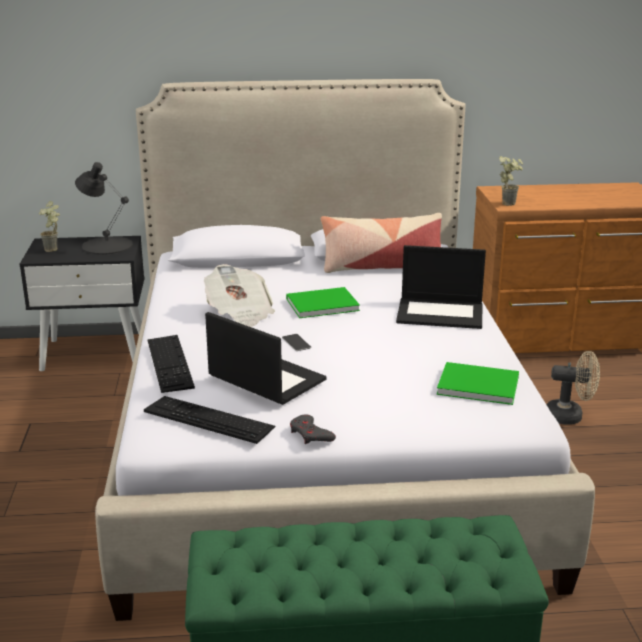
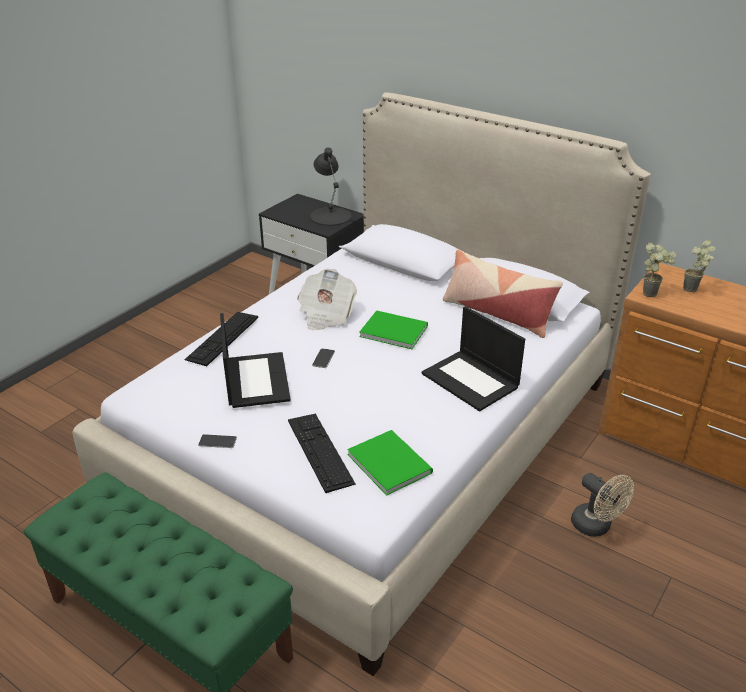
camera: 40 degrees right, 10 degrees up
potted plant [39,201,60,252] -> potted plant moved to [683,239,716,292]
keyboard [144,396,275,444] -> keyboard moved to [288,414,356,493]
grey game controller [290,415,336,444] -> phone [198,434,237,448]

